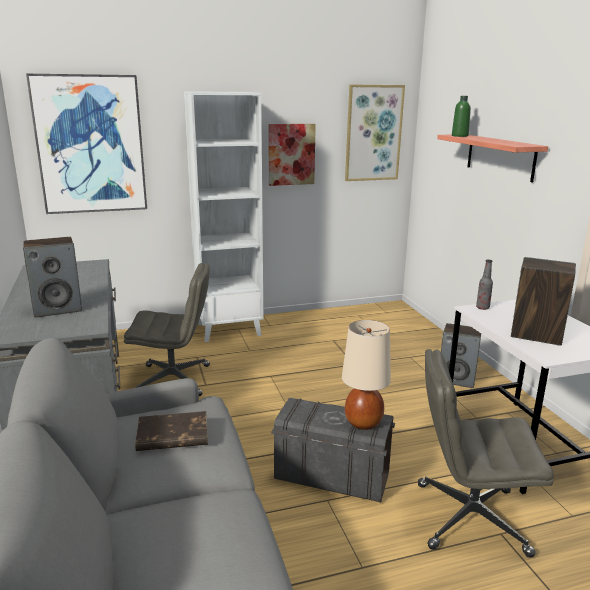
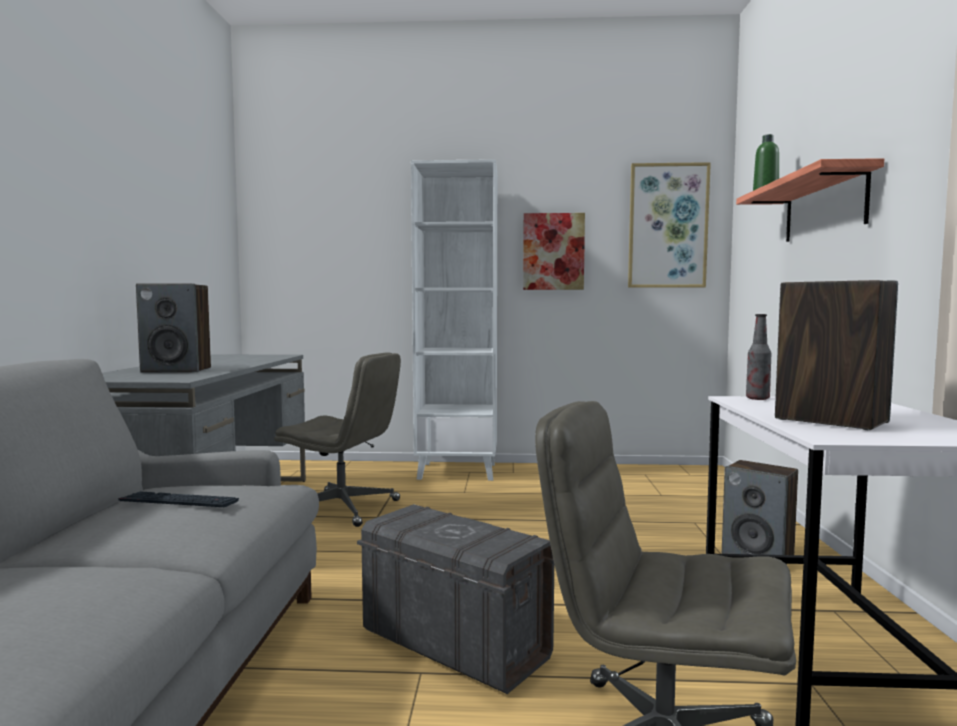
camera: 20 degrees right, 15 degrees down
picture [26,74,147,214] -> none
brown book [135,411,208,451] -> keyboard [118,491,239,507]
beige table lamp [342,320,391,430] -> none

